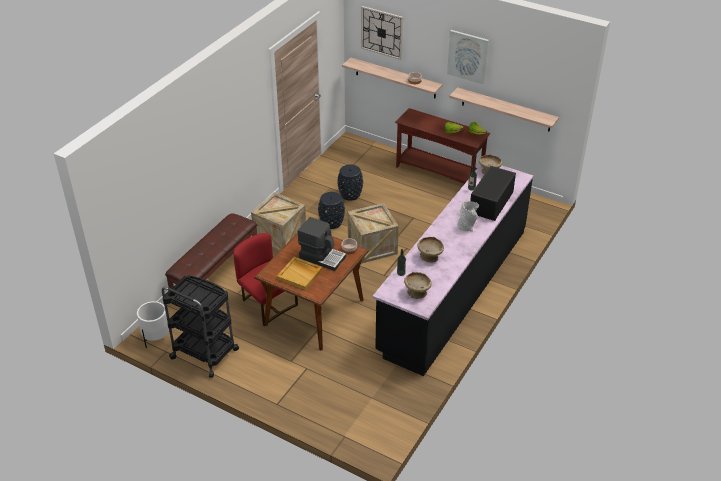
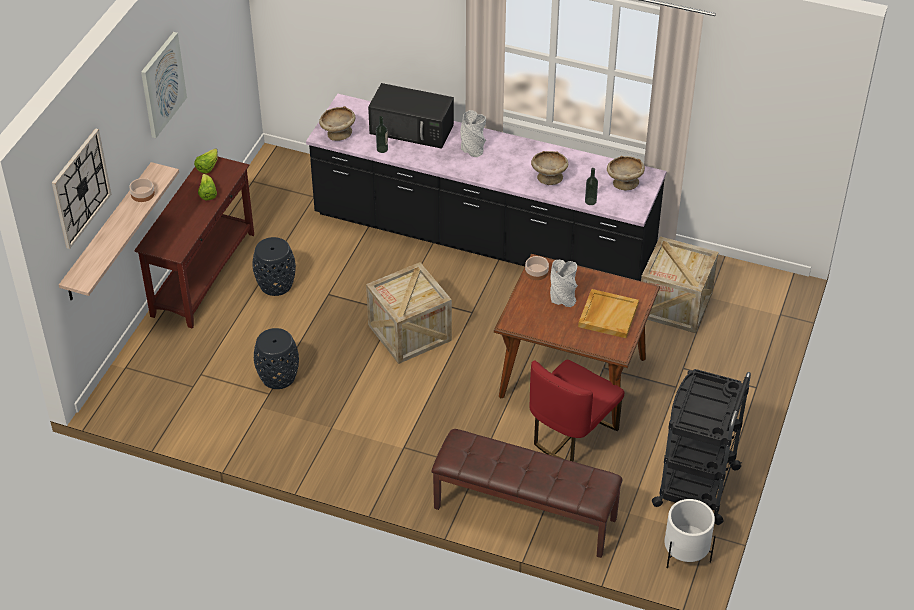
camera: 100 degrees left, 5 degrees up
crate [251,192,306,251] -> crate moved to [641,236,719,333]
coffee machine [298,217,346,271] -> grey vase [550,260,578,307]
black stool [318,192,345,229] -> black stool moved to [252,237,296,296]
shelf [449,87,559,132] -> none

